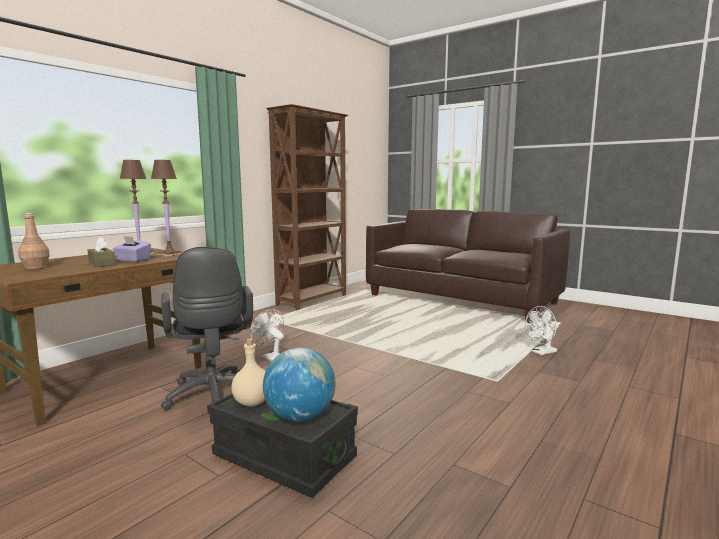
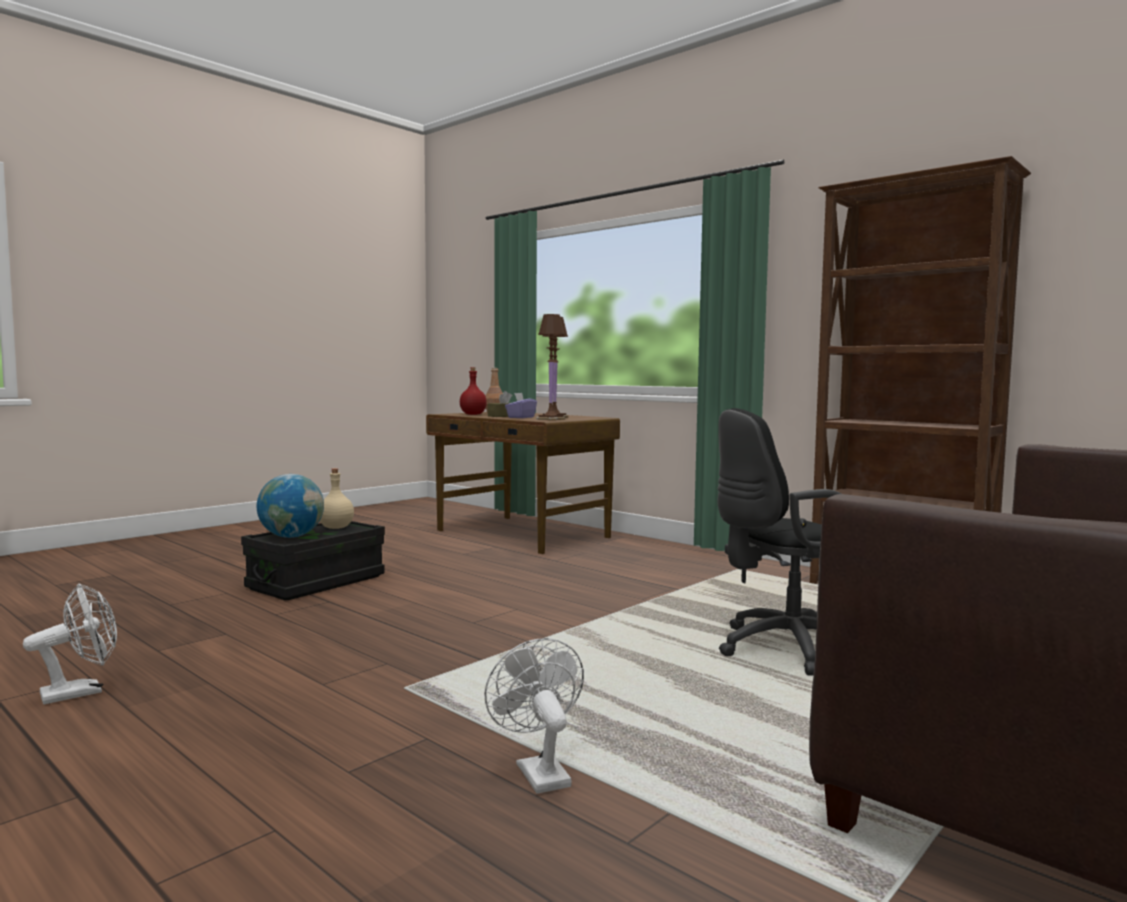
camera: 95 degrees right, 5 degrees down
black office chair [161,247,253,410] -> black office chair moved to [717,408,841,676]
white fan [250,309,284,361] -> white fan moved to [23,583,117,704]
none -> red bottle [460,367,487,415]

